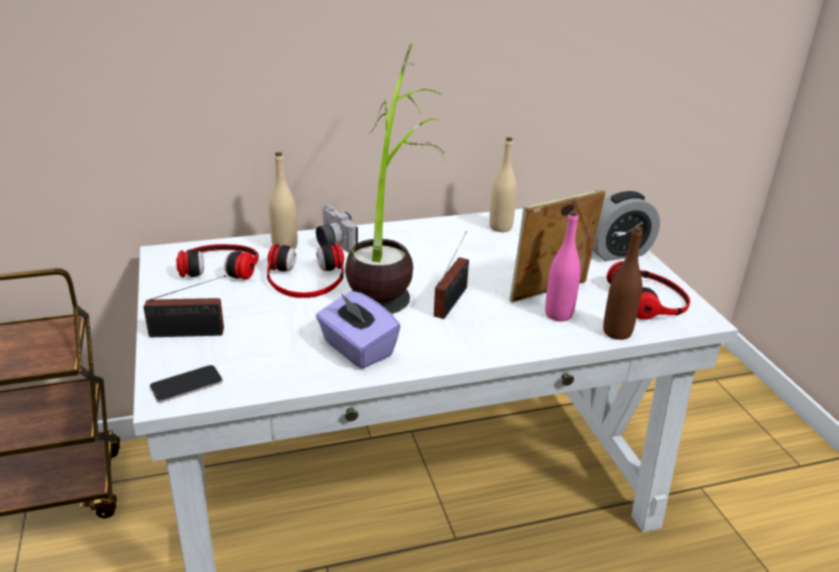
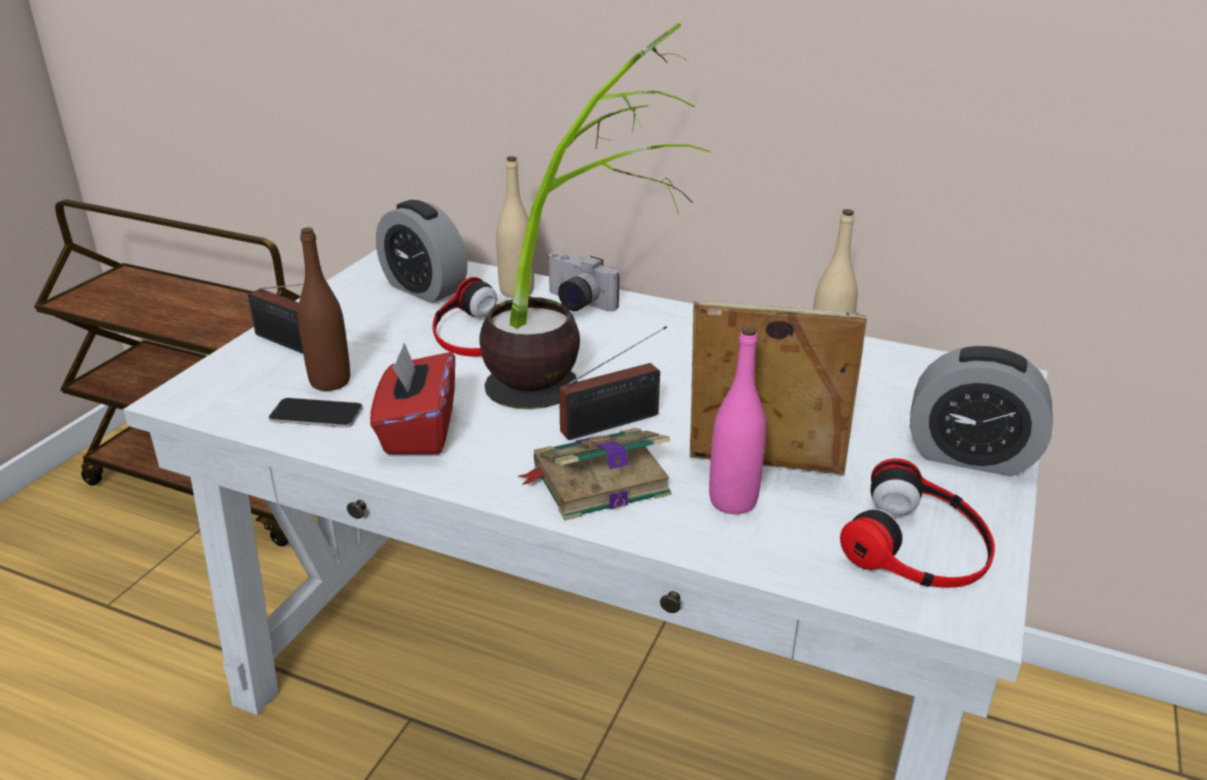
camera: 40 degrees right, 0 degrees up
phone [150,365,223,403] -> phone moved to [268,398,363,428]
headphones [176,244,259,280] -> alarm clock [376,200,467,303]
camera [316,205,358,253] -> camera turned 60 degrees counterclockwise [547,252,619,311]
purple tissue box [316,291,401,369] -> red tissue box [370,343,455,455]
brown bottle [603,226,643,340] -> brown bottle moved to [298,227,350,391]
none -> book [518,428,671,521]

